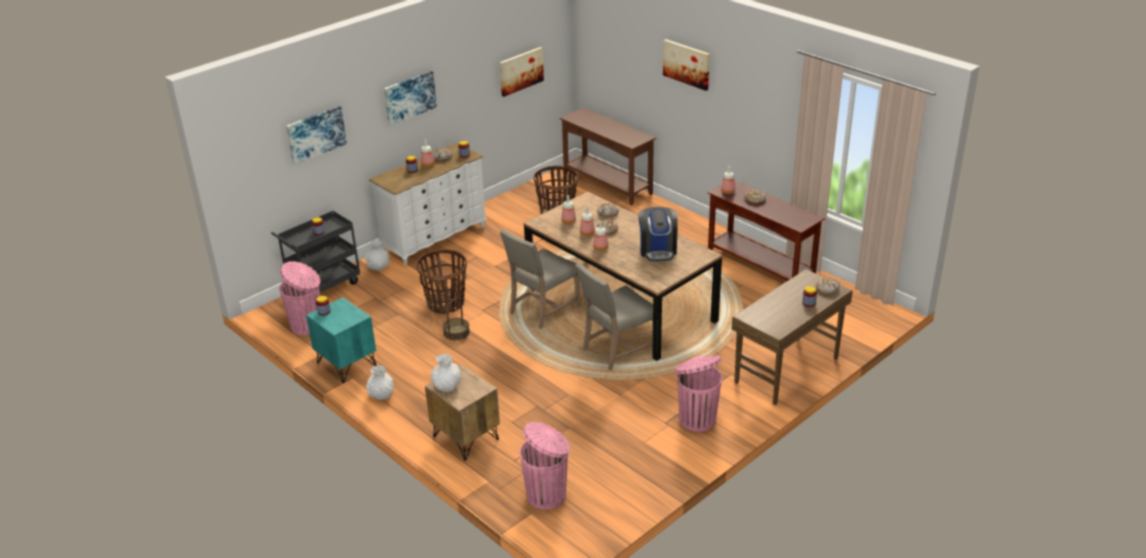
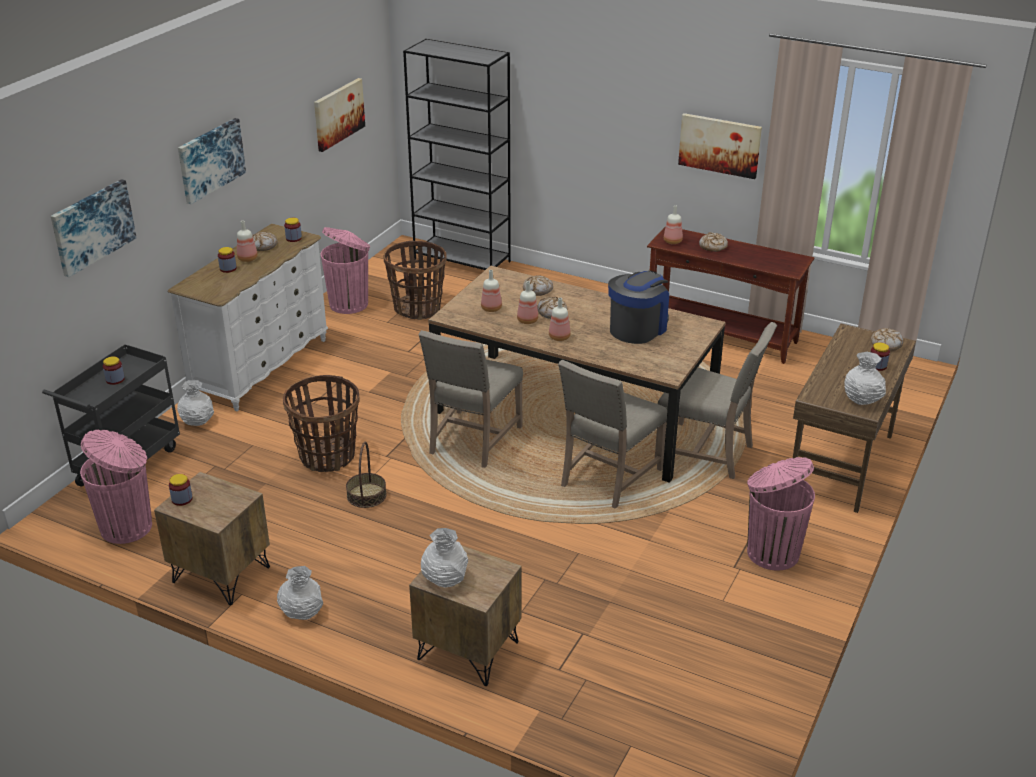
camera: 20 degrees left, 0 degrees up
turquoise nightstand [306,297,376,383] -> brown nightstand [154,472,270,605]
pink trash can [520,422,570,510] -> pink trash can moved to [321,227,370,314]
brown console table [559,108,656,205] -> grey bookcase [403,39,511,270]
coffee machine [638,207,678,261] -> coffee machine turned 120 degrees counterclockwise [608,270,669,344]
picture [663,39,710,91] -> picture moved to [678,113,762,179]
none -> beige chair [655,322,777,479]
none -> white vase [844,352,886,405]

